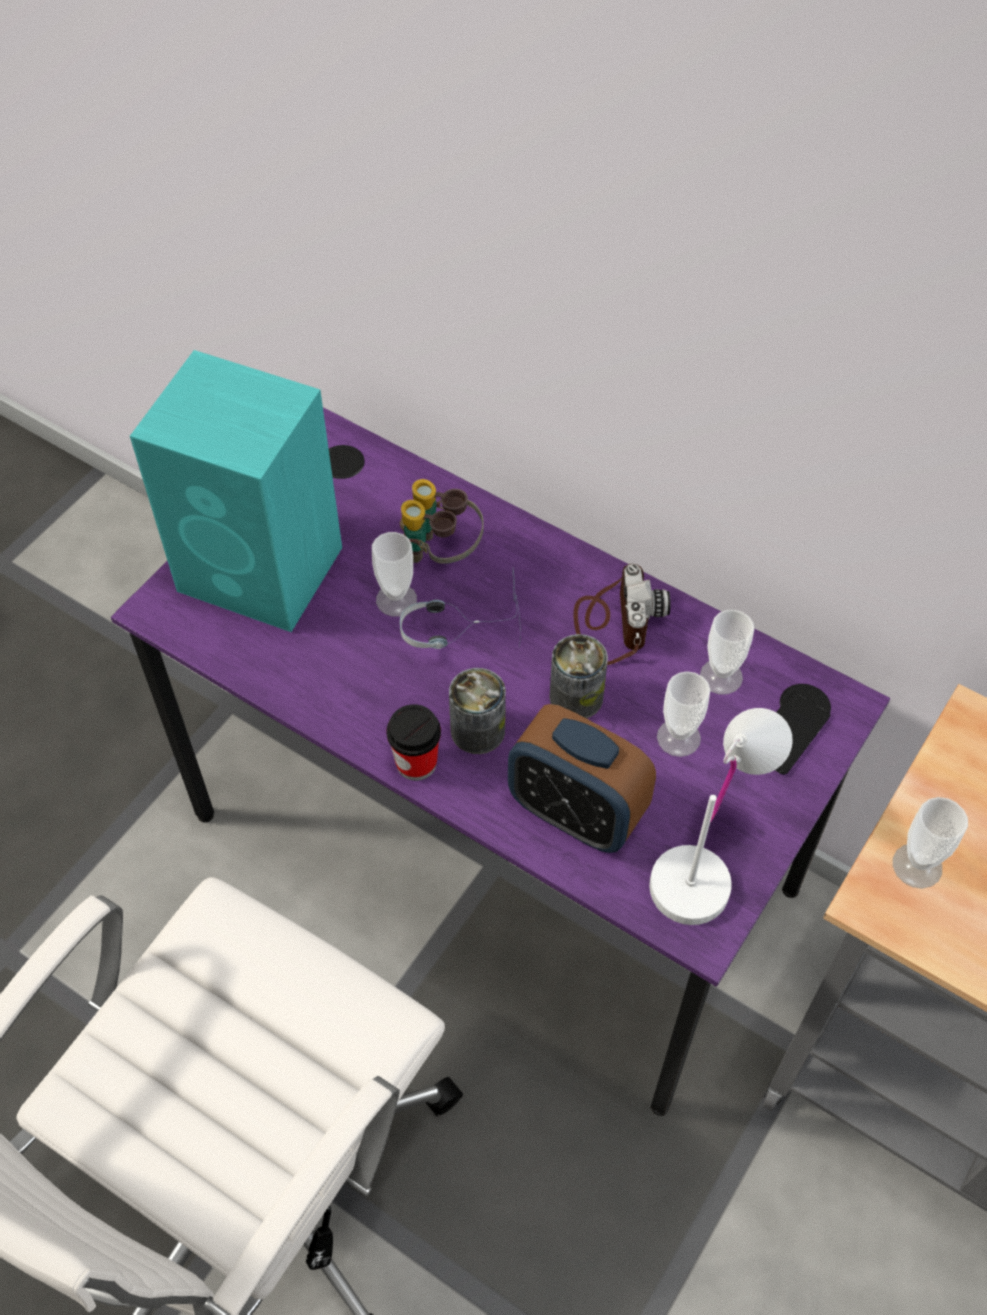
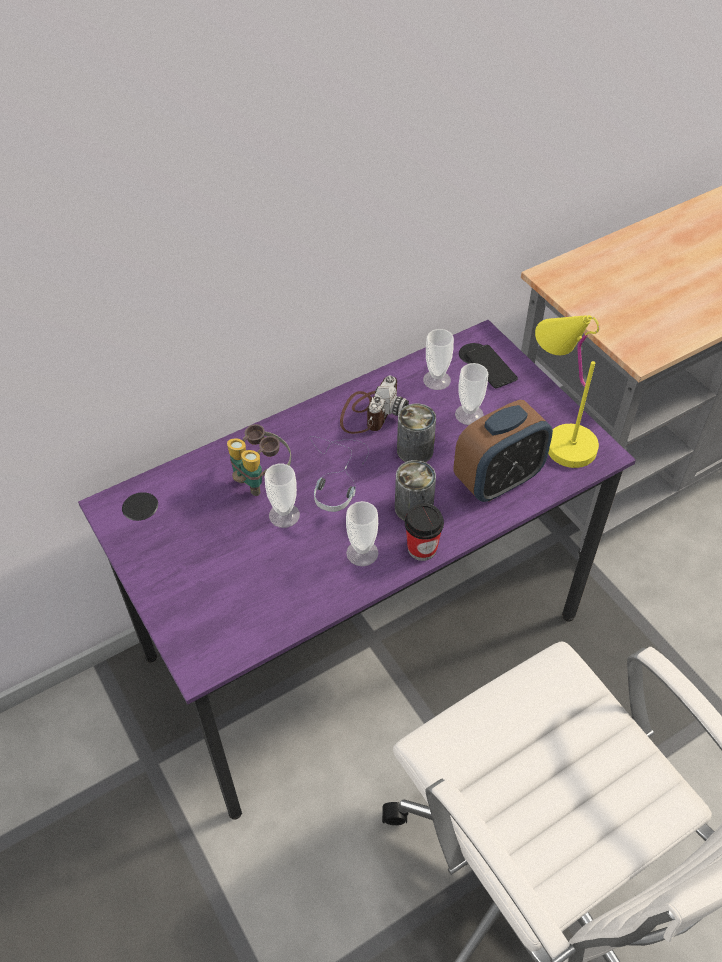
camera: 65 degrees left, 5 degrees down
turquoise speaker [130,350,342,632] -> none
camera [573,564,670,665] -> camera turned 90 degrees clockwise [340,376,409,434]
white table lamp [649,708,793,925] -> yellow table lamp [535,315,600,468]
cup [893,797,968,889] -> cup moved to [346,501,378,567]

